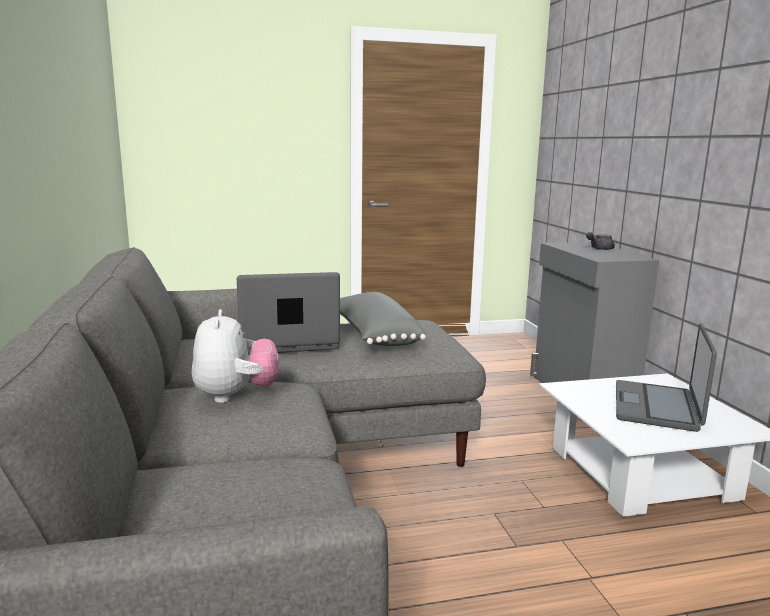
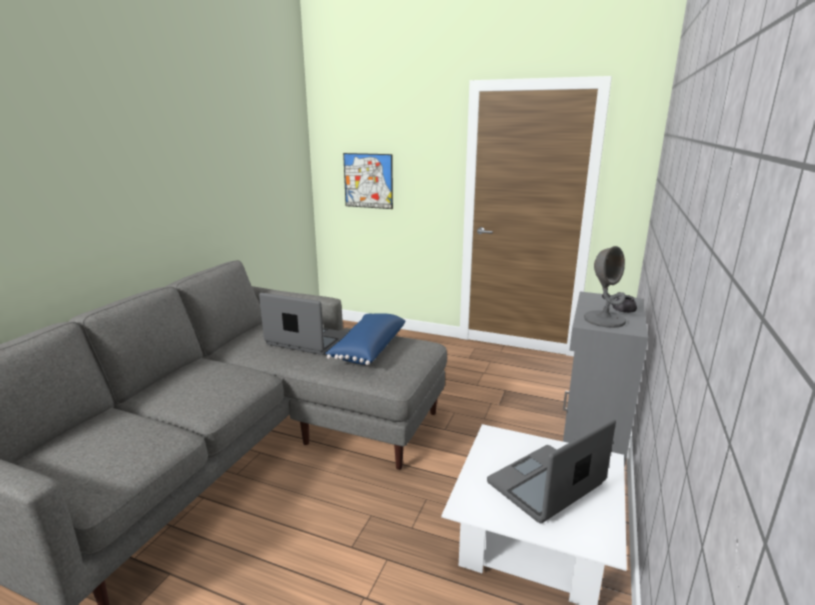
camera: 35 degrees right, 5 degrees up
plush toy [192,309,279,403] -> none
grey pillow [340,292,426,346] -> blue pillow [325,313,406,365]
none -> picture [343,153,393,209]
none -> grey table lamp [584,246,626,328]

